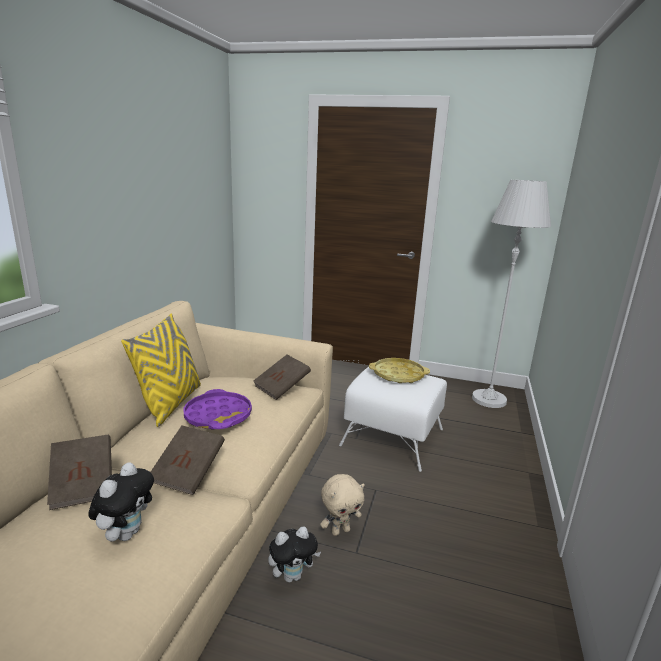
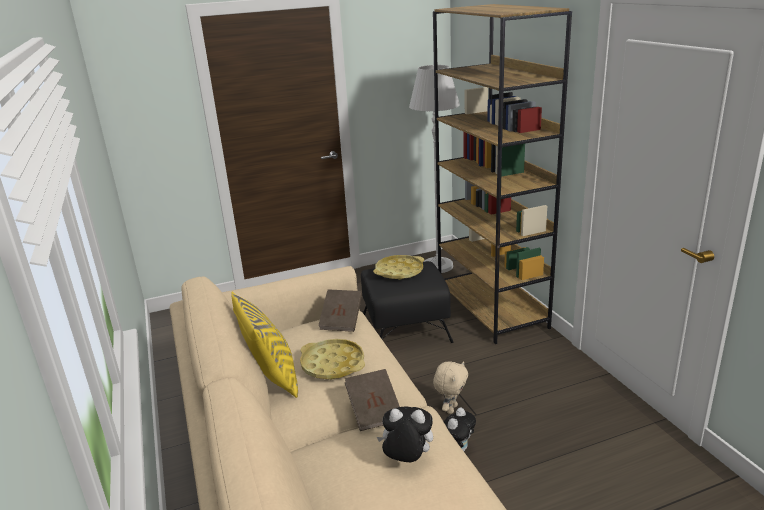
camera: 35 degrees left, 5 degrees up
brown book [47,435,112,510] -> none
plush toy [88,462,154,541] -> plush toy turned 60 degrees counterclockwise [377,406,433,462]
purple tray [183,389,252,430] -> yellow tray [300,339,365,380]
white ottoman [339,367,447,472] -> black ottoman [361,261,454,343]
none -> brown bookcase [433,4,572,344]

